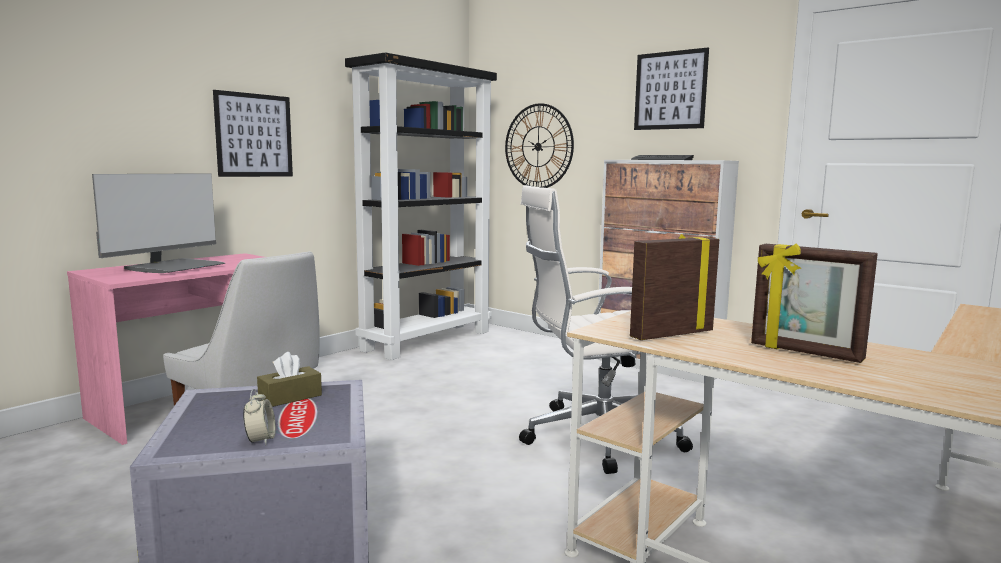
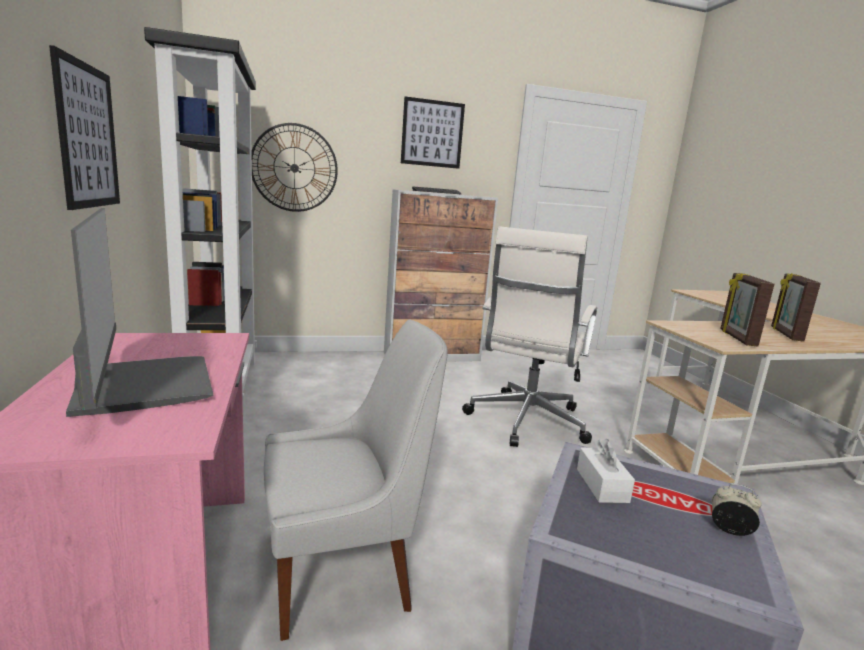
camera: 55 degrees left, 5 degrees up
brown tissue box [257,352,322,407] -> white tissue box [577,439,635,503]
picture frame [751,243,878,363] -> picture frame turned 120 degrees clockwise [771,273,821,342]

